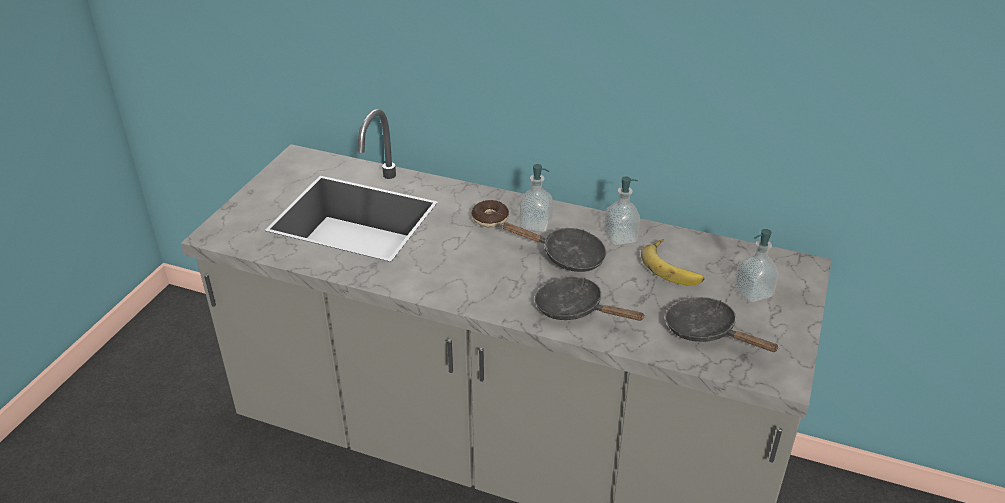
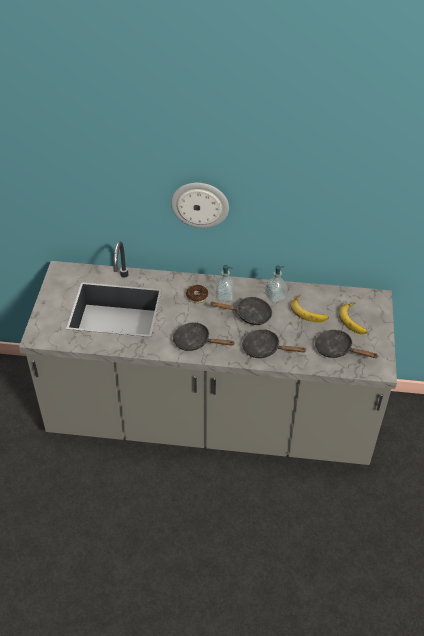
camera: 15 degrees left, 10 degrees up
soap dispenser [734,229,779,302] -> banana [338,302,367,334]
none -> wall clock [171,183,229,228]
none -> black frying pan [173,322,235,351]

